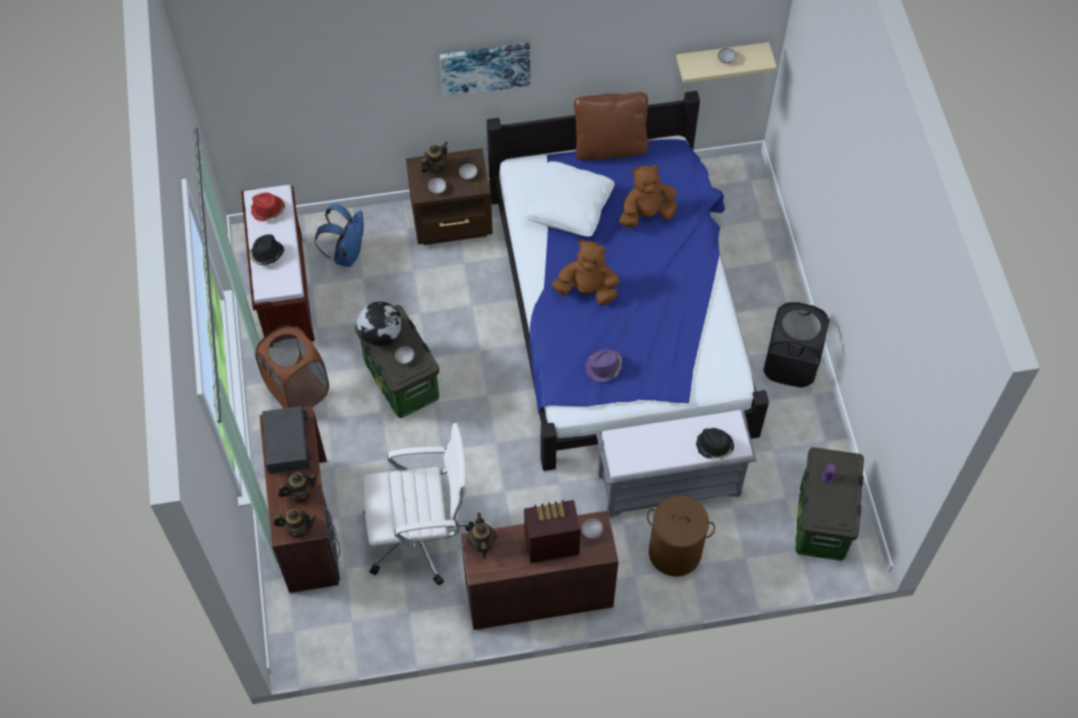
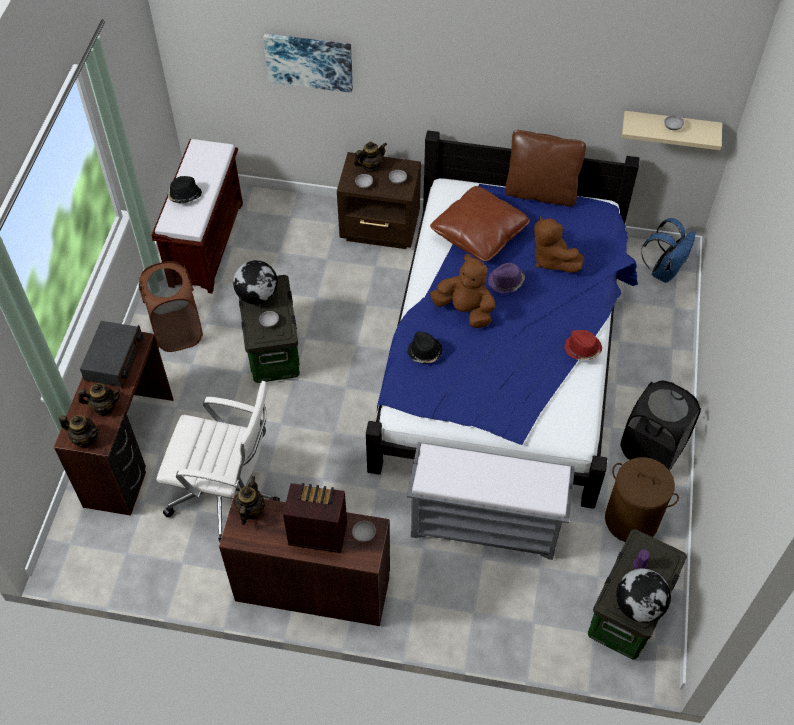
camera: 20 degrees right, 5 degrees down
red hat [251,193,285,222] -> red hat moved to [564,330,602,360]
blue backpack [315,204,364,267] -> blue backpack moved to [641,218,696,283]
picture [440,43,530,97] -> picture moved to [263,34,353,93]
white pillow [523,161,614,237] -> brown pillow [430,186,530,261]
purple hat [585,349,622,382] -> purple hat moved to [488,263,525,294]
brown plush toy [619,165,678,228] -> brown plush toy turned 120 degrees counterclockwise [534,216,584,272]
brown laundry basket [647,496,715,577] -> brown laundry basket moved to [605,457,679,542]
black hat [696,428,734,460] -> black hat moved to [408,331,442,363]
none -> globe [616,569,671,623]

